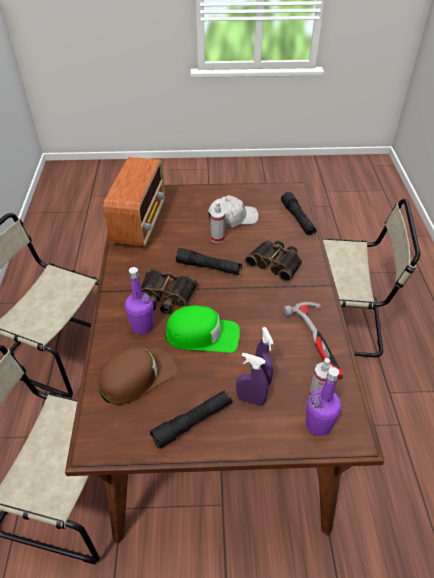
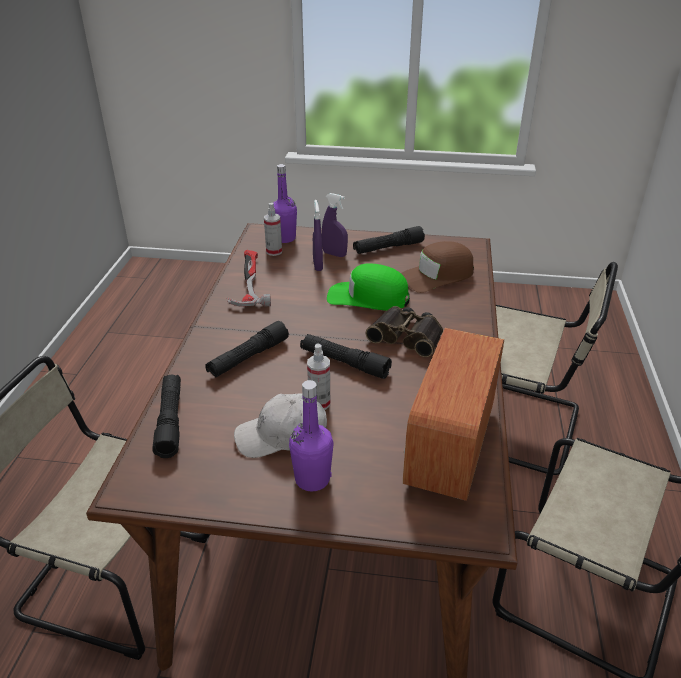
camera: 170 degrees left, 10 degrees down
purple bottle [125,267,154,334] -> purple bottle moved to [289,380,334,491]
binoculars [245,240,302,282] -> black flashlight [205,321,289,378]

